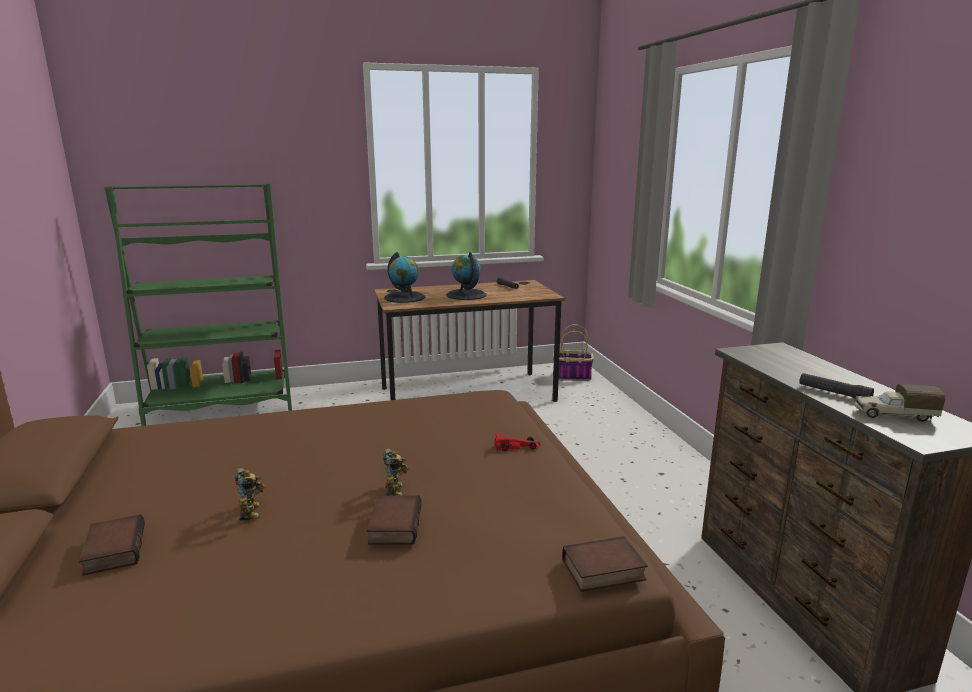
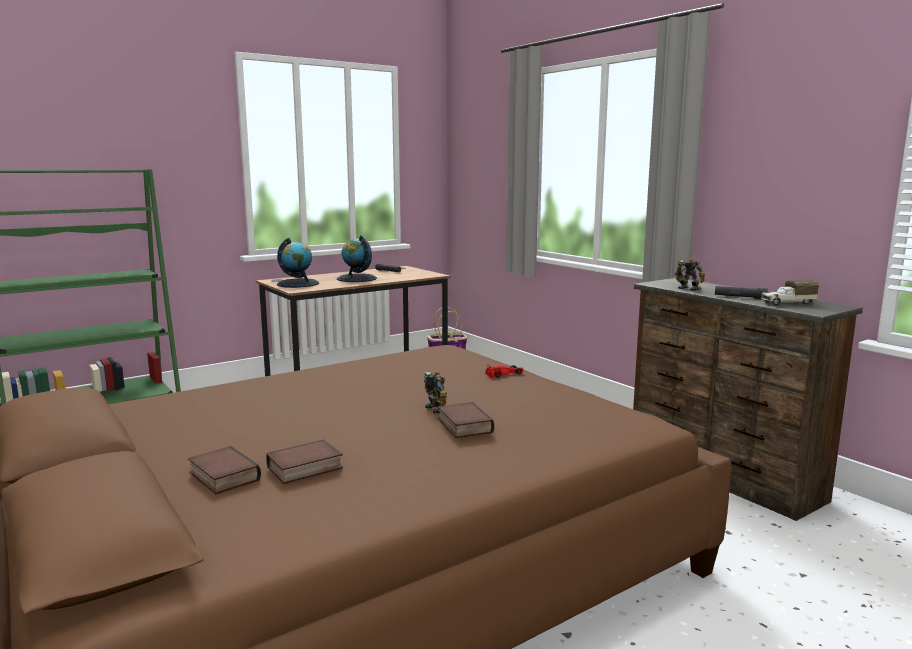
camera: 20 degrees left, 5 degrees down
toy robot [235,468,265,521] -> toy robot moved to [674,259,705,291]
book [562,536,648,592] -> book moved to [266,440,343,484]

